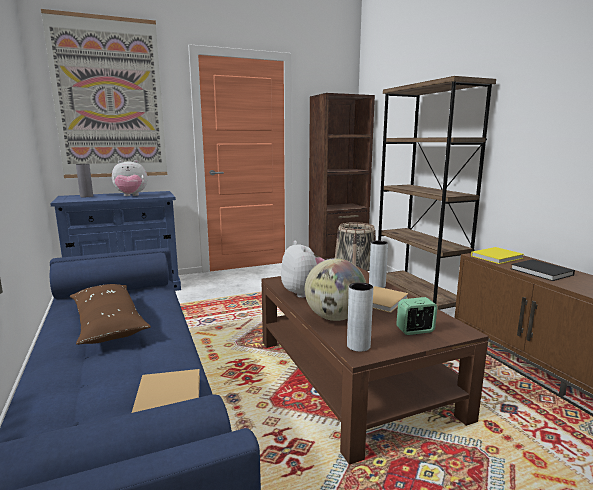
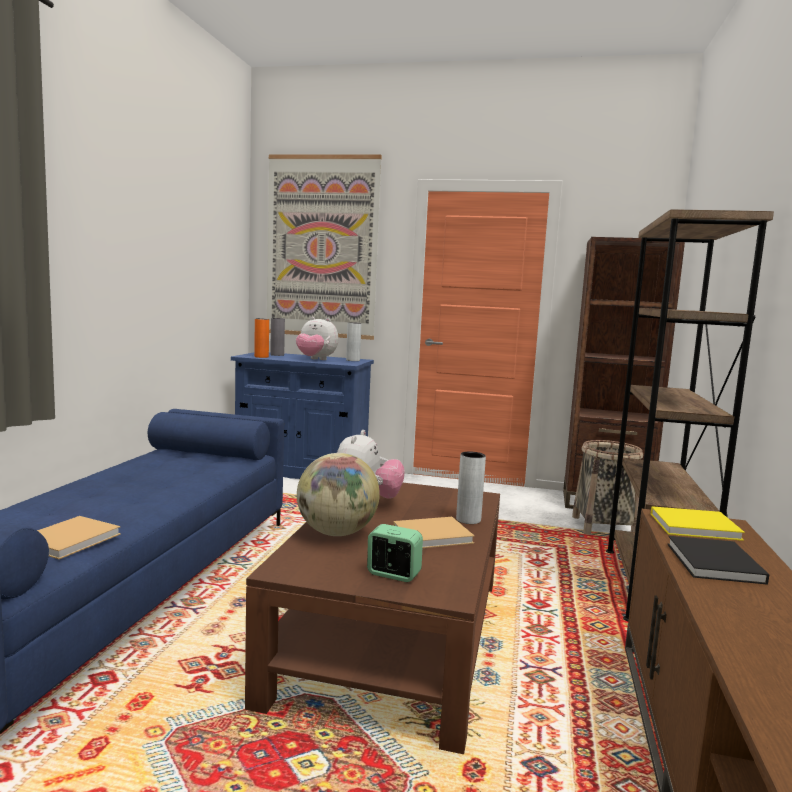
camera: 35 degrees right, 5 degrees down
brown pillow [70,284,151,345] -> none
grey vase [347,282,373,352] -> grey vase moved to [346,322,361,361]
none -> orange vase [254,318,269,358]

